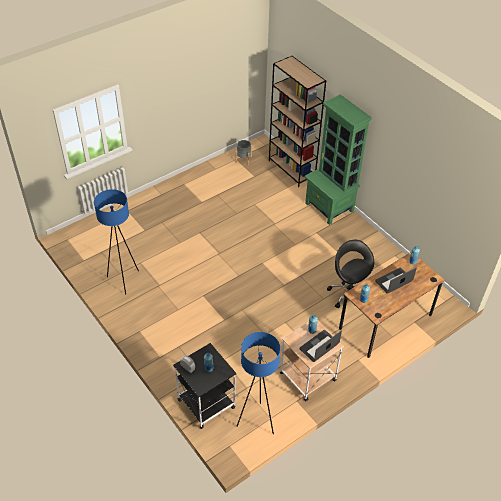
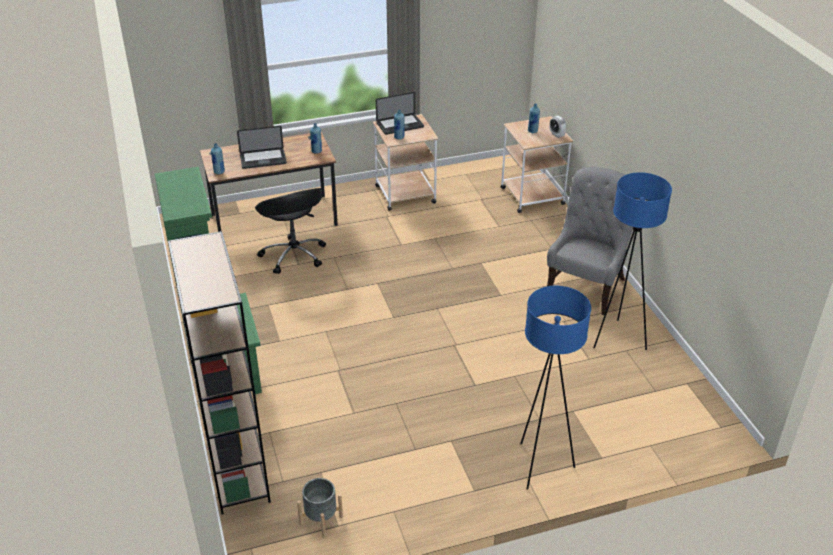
camera: 160 degrees left, 10 degrees down
black cart [173,343,236,429] -> beige cart [501,116,573,213]
blue floor lamp [237,332,280,434] -> blue floor lamp moved to [520,286,591,490]
none -> grey chair [547,167,640,315]

